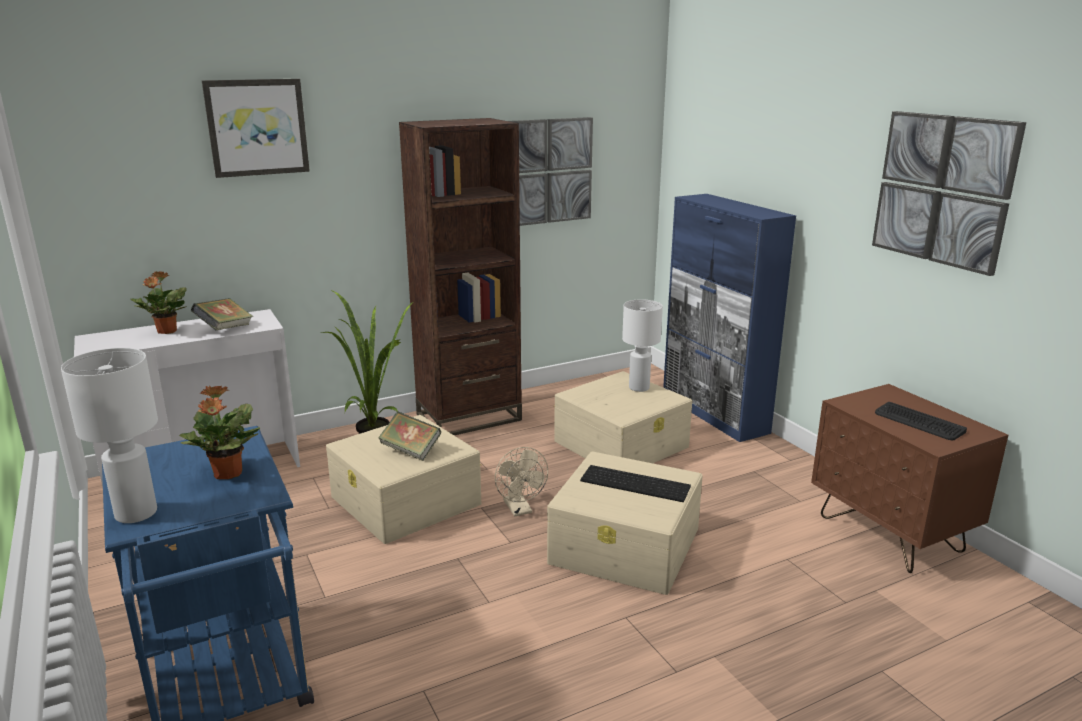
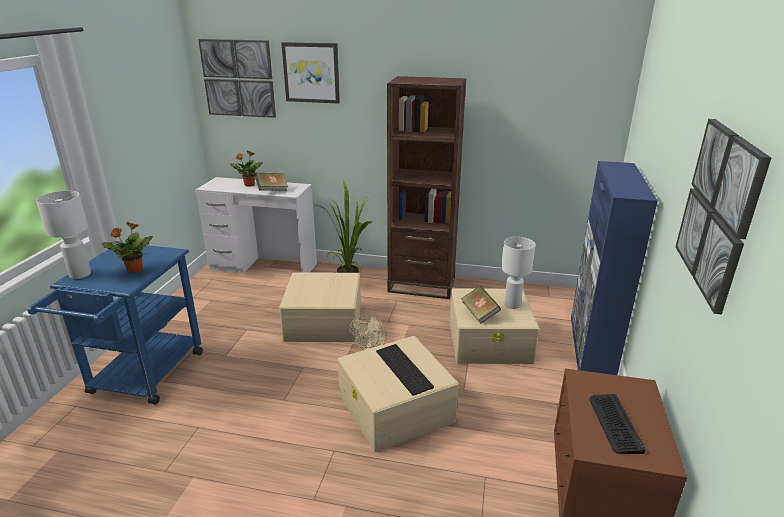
camera: 40 degrees right, 5 degrees up
book [378,412,441,461] -> book moved to [461,286,501,324]
picture [509,117,593,226] -> picture moved to [198,39,276,118]

